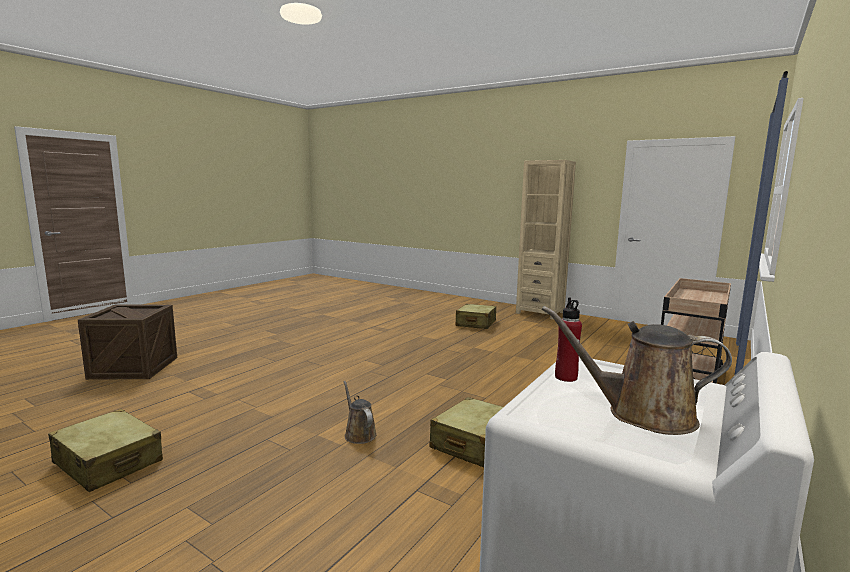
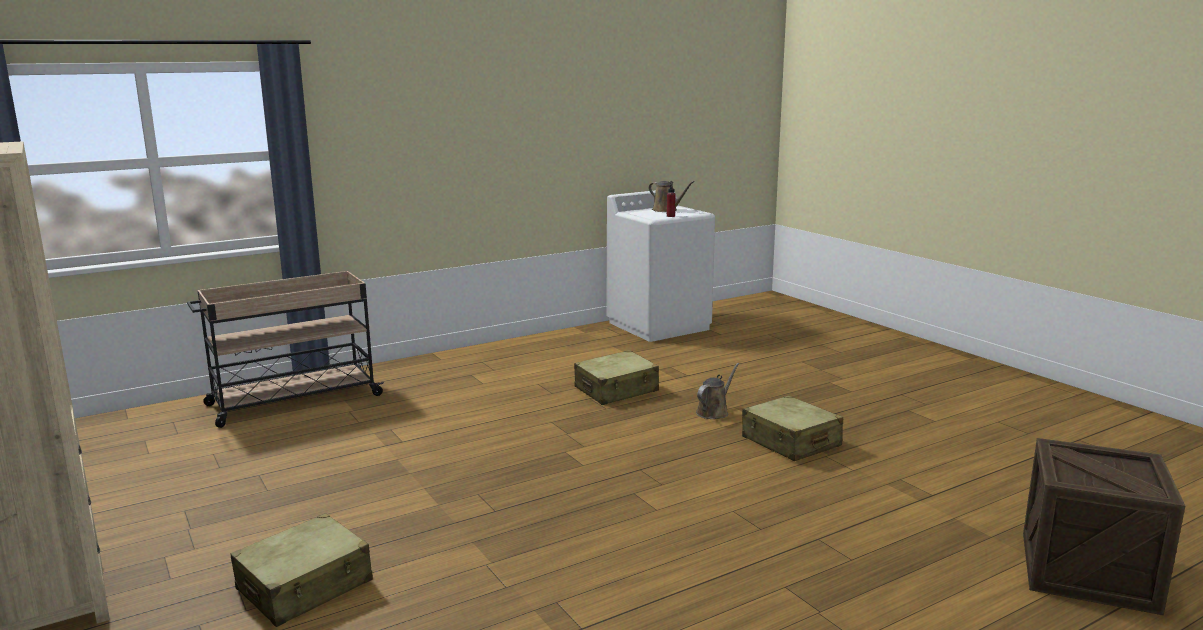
camera: 155 degrees left, 5 degrees up
beige suitcase [48,409,163,492] -> beige suitcase moved to [742,395,843,461]
brown watering can [343,381,377,444] -> brown watering can turned 135 degrees counterclockwise [696,363,739,419]

